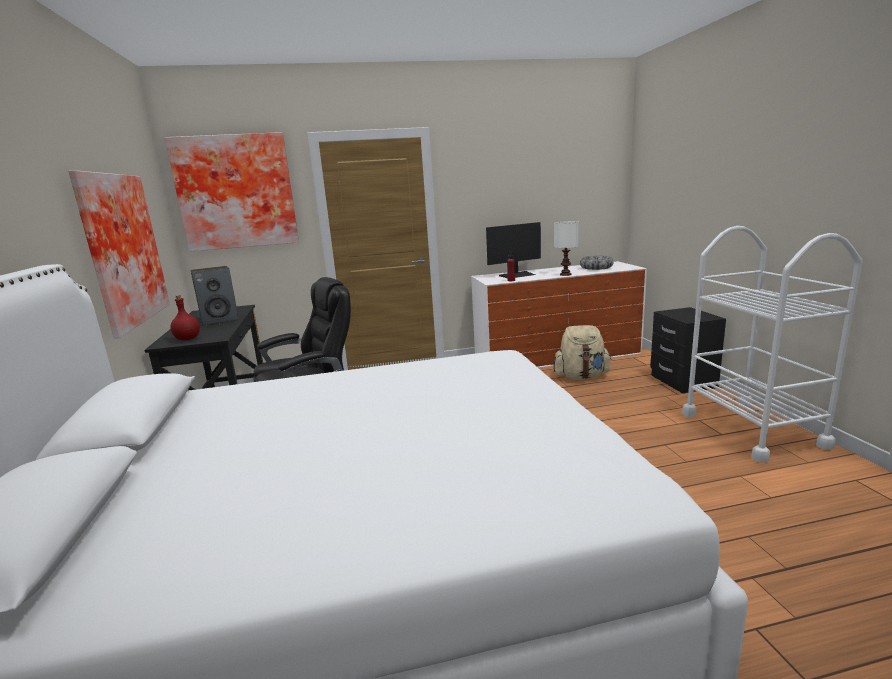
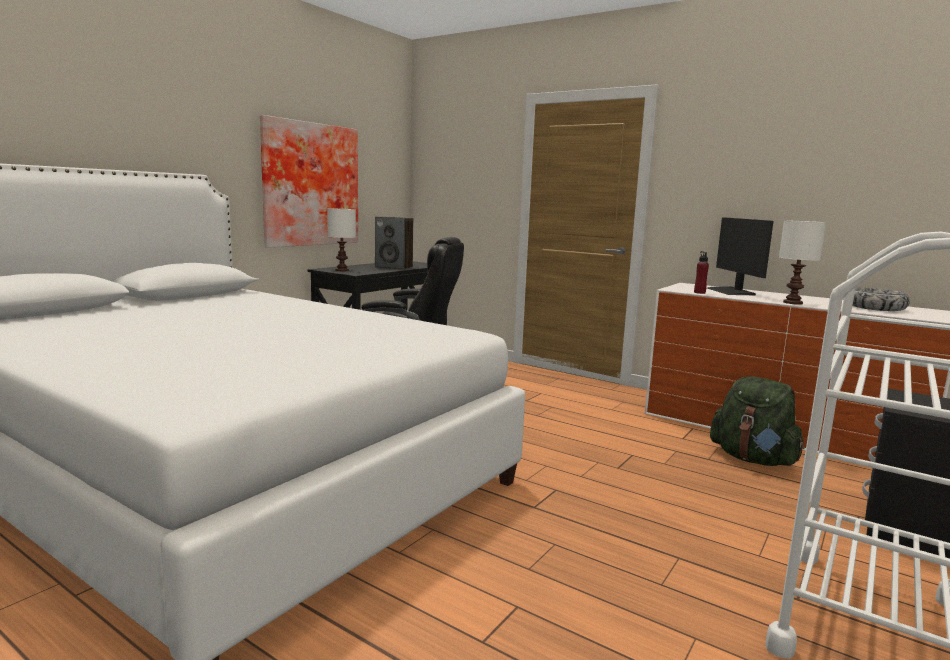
camera: 45 degrees right, 5 degrees down
picture [165,132,299,252] -> none
red bottle [171,295,200,340] -> white table lamp [327,209,356,271]
monitor [486,222,541,278] -> monitor turned 60 degrees clockwise [707,217,773,295]
beige backpack [553,325,612,380] -> green backpack [710,376,805,466]

